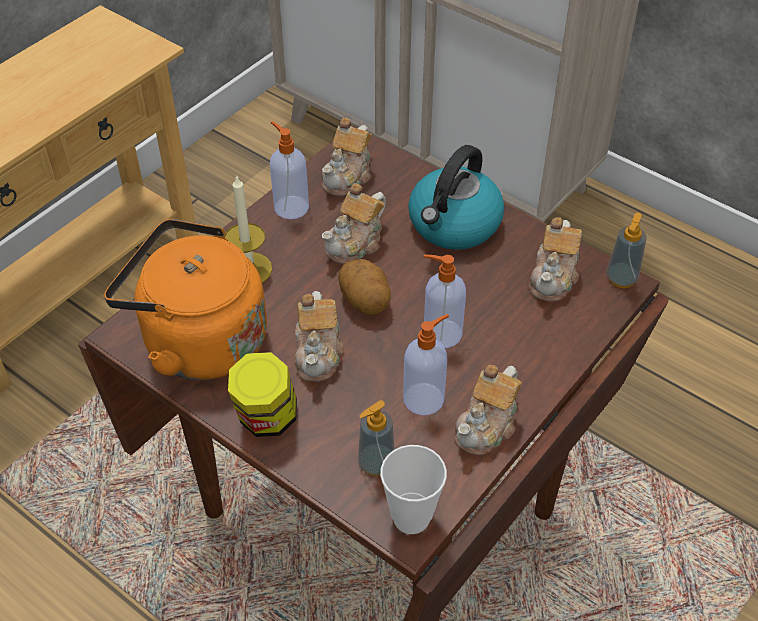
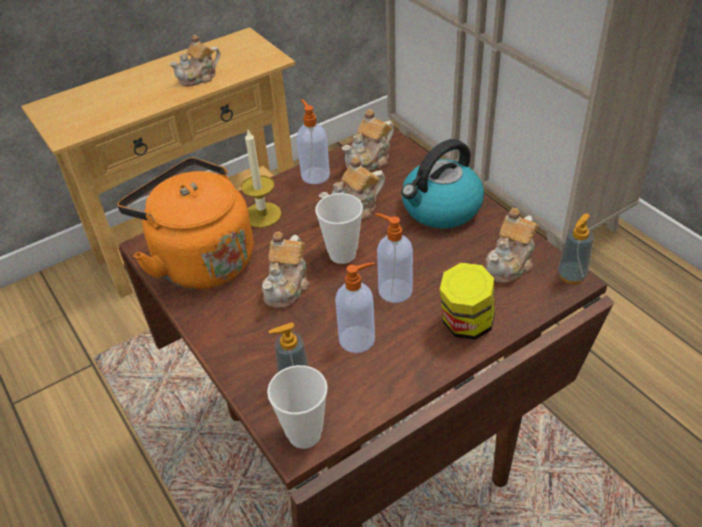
camera: 20 degrees right, 5 degrees down
jar [228,352,297,437] -> jar moved to [440,263,495,340]
potato [338,259,391,316] -> cup [315,193,363,264]
teapot [454,365,521,455] -> teapot moved to [169,35,220,86]

